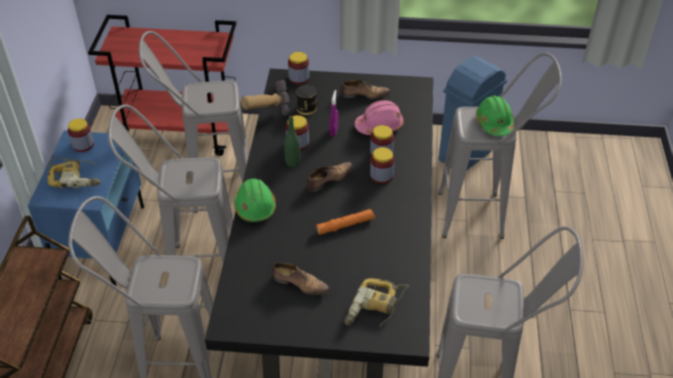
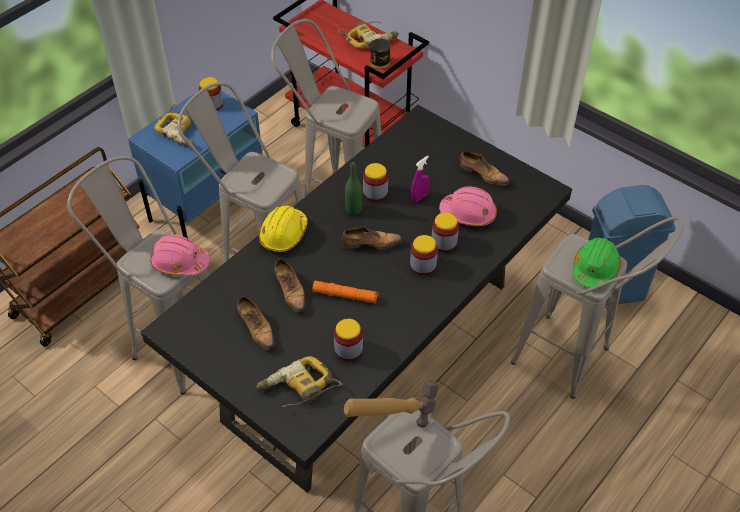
camera: 35 degrees right, 5 degrees up
green hard hat [234,179,276,222] -> yellow hard hat [259,206,308,252]
hammer [241,80,290,116] -> hammer moved to [344,380,439,427]
jar [288,52,309,85] -> jar moved to [334,319,363,361]
can [296,85,317,115] -> can moved to [370,39,390,69]
none -> pink hard hat [150,235,209,276]
none -> shoe [274,259,305,312]
none -> power drill [338,21,399,49]

